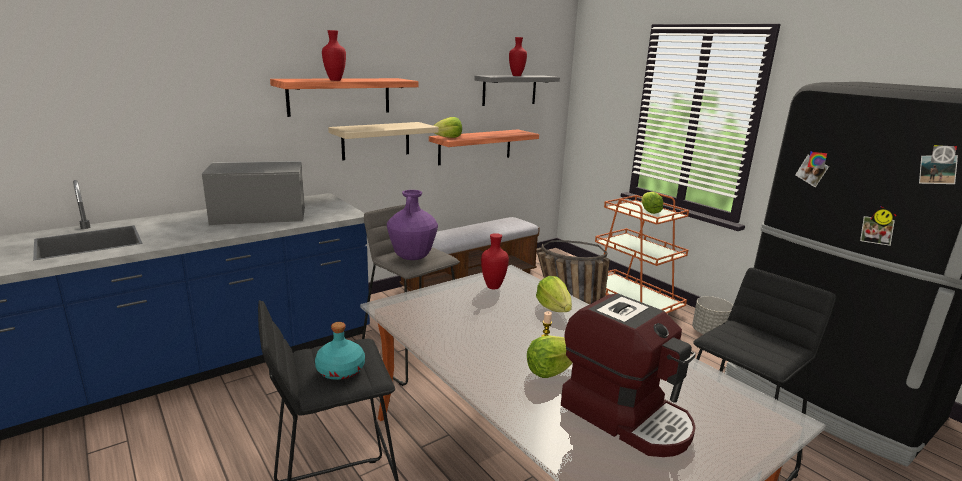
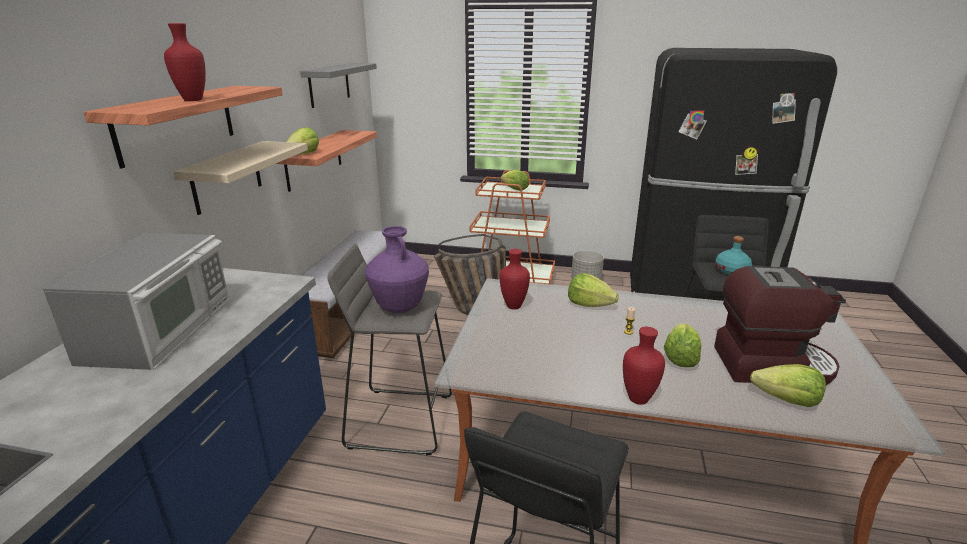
camera: 40 degrees left, 5 degrees up
microwave [202,161,305,225] -> microwave turned 150 degrees clockwise [43,233,229,370]
turquoise bottle [315,322,365,380] -> turquoise bottle moved to [715,236,752,275]
red vase [509,37,527,76] -> red vase moved to [623,327,665,405]
none -> lettuce [750,364,826,407]

